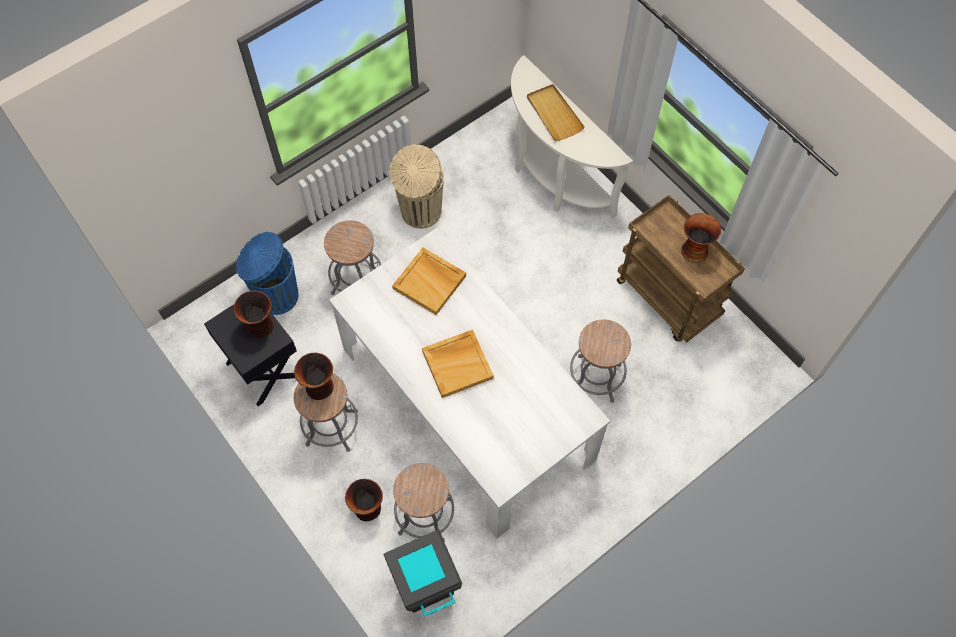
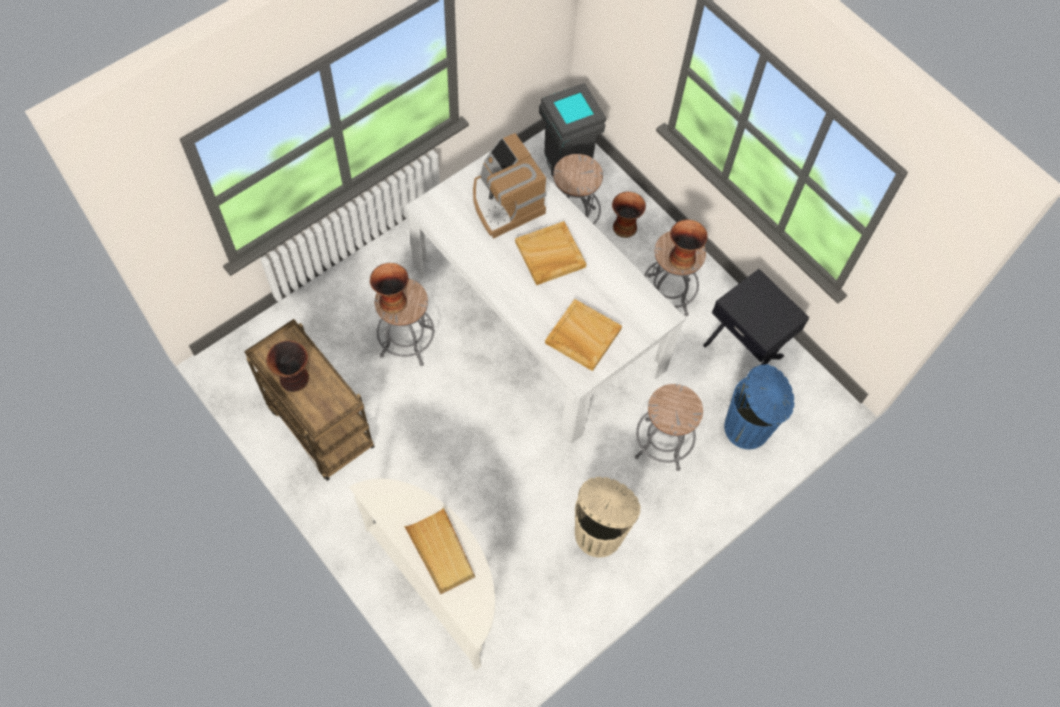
camera: 175 degrees right, 0 degrees up
vase [234,291,274,339] -> vase moved to [370,263,409,314]
none -> coffee machine [473,133,546,239]

